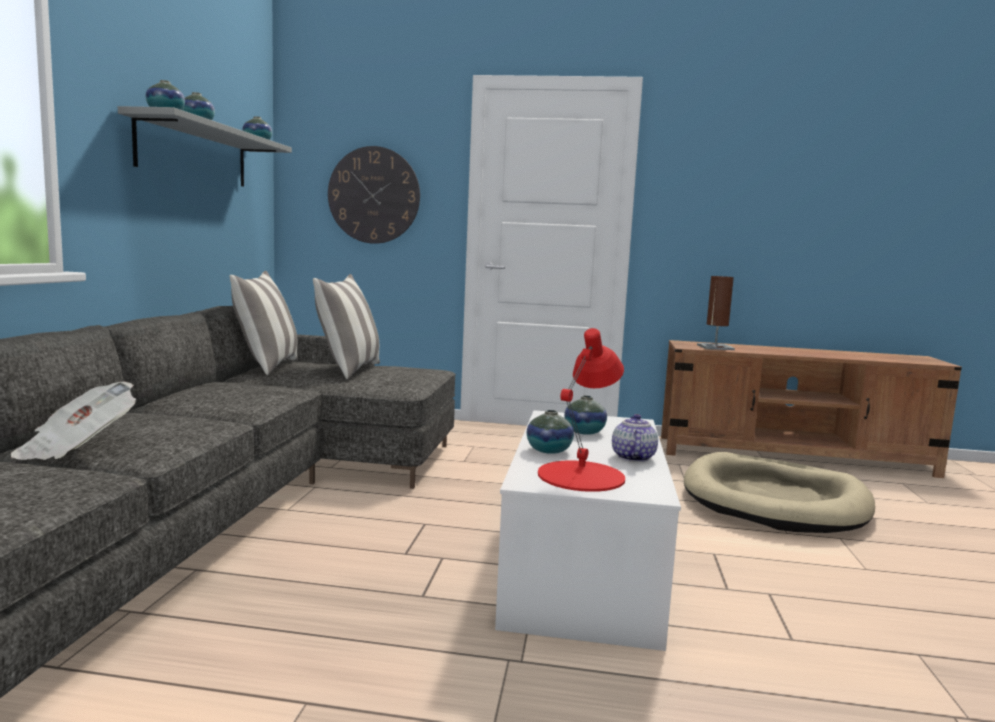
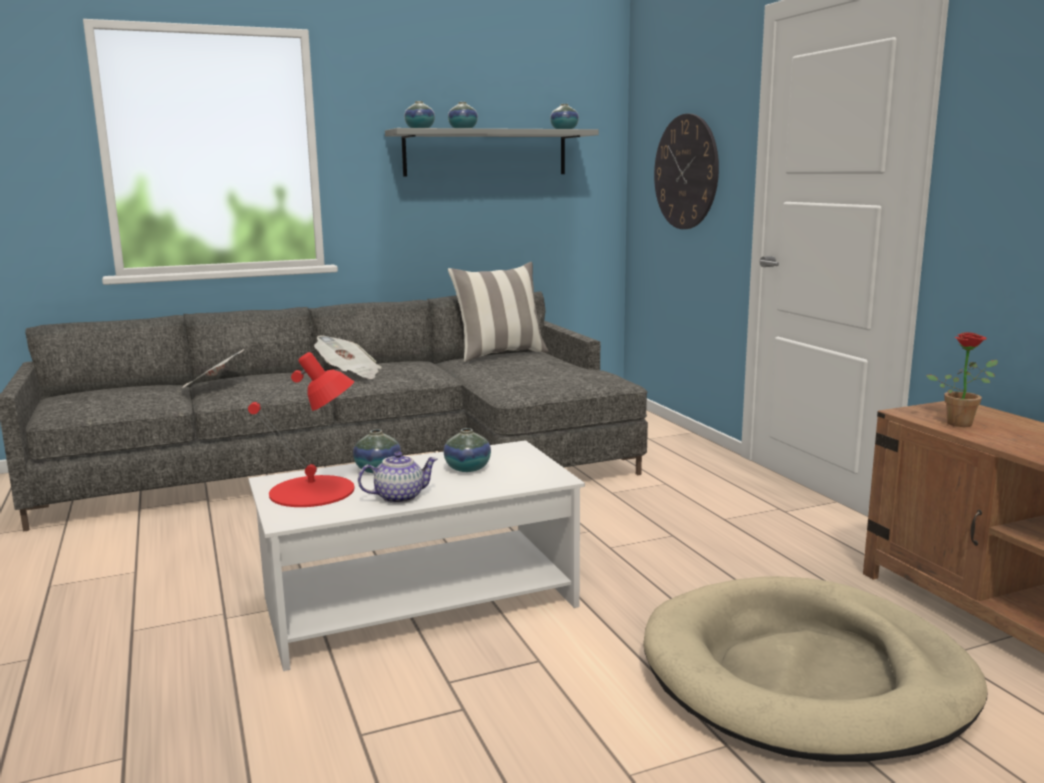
camera: 60 degrees right, 5 degrees up
pillow [313,274,380,379] -> none
brown table lamp [697,276,735,350] -> potted plant [926,332,998,427]
none -> newspaper [314,335,381,379]

